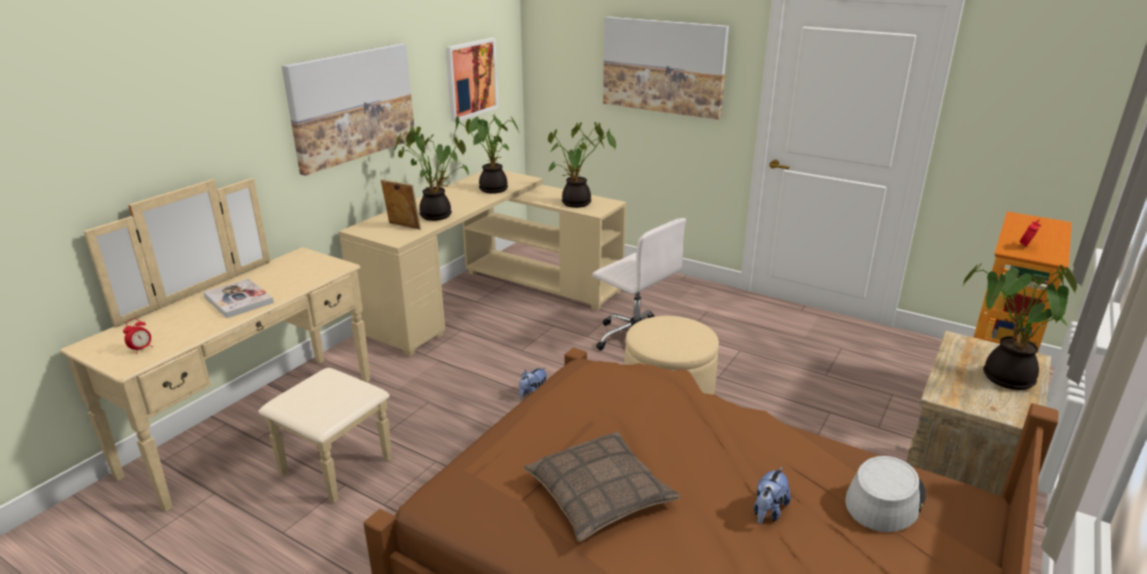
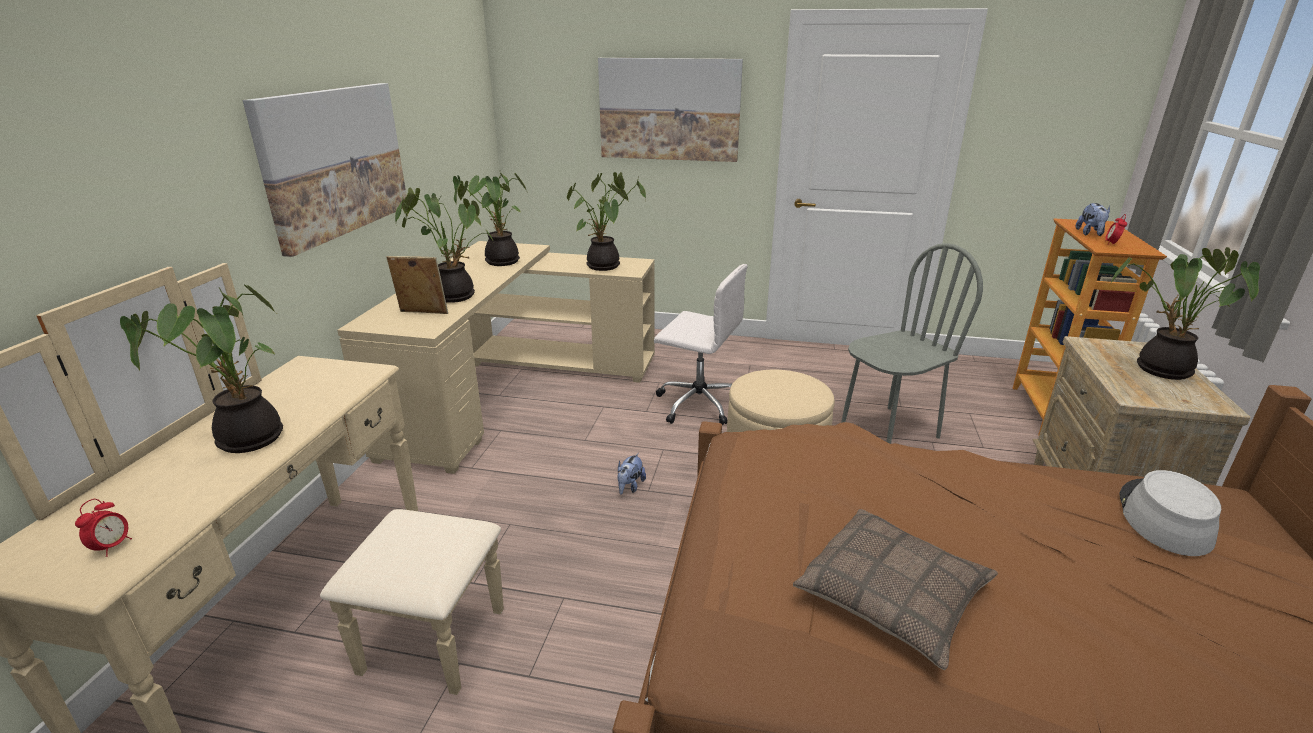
camera: 20 degrees left, 0 degrees up
book [203,278,274,318] -> potted plant [120,284,283,453]
picture [446,38,498,122] -> none
plush toy [754,467,791,524] -> plush toy moved to [1075,203,1110,236]
none -> grey chair [841,243,983,444]

